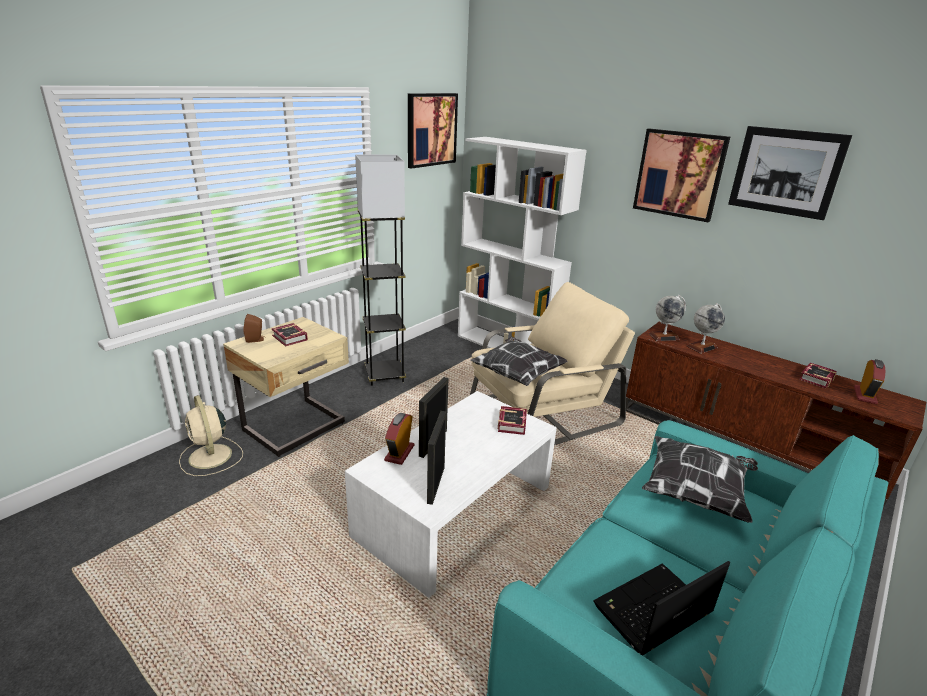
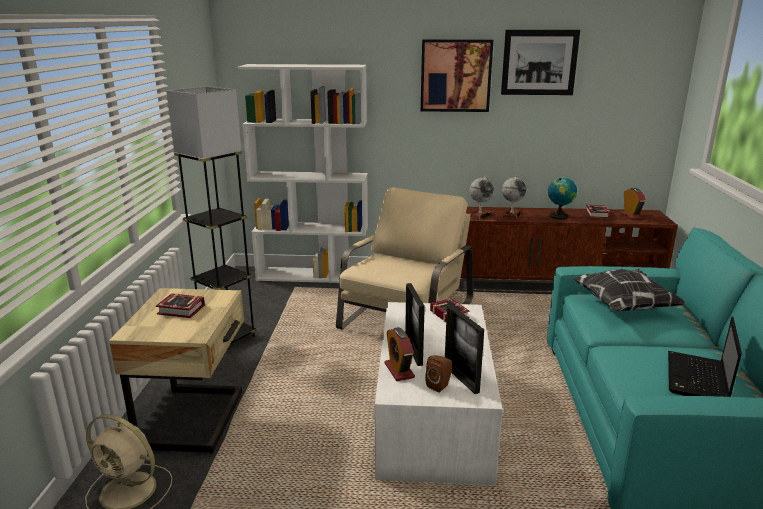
camera: 35 degrees left, 5 degrees down
brown speaker [244,314,266,343] -> brown speaker moved to [425,355,452,393]
picture [408,93,458,169] -> none
pillow [470,337,568,386] -> none
none -> globe [548,177,577,219]

